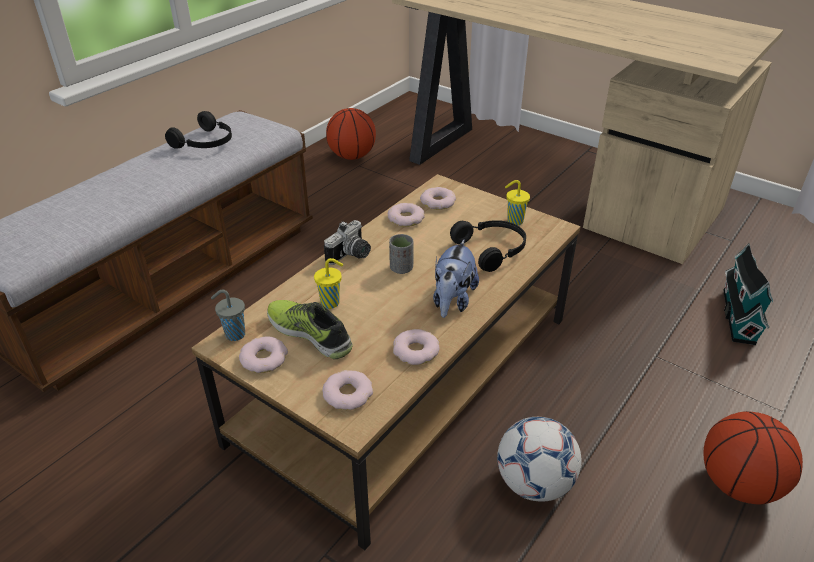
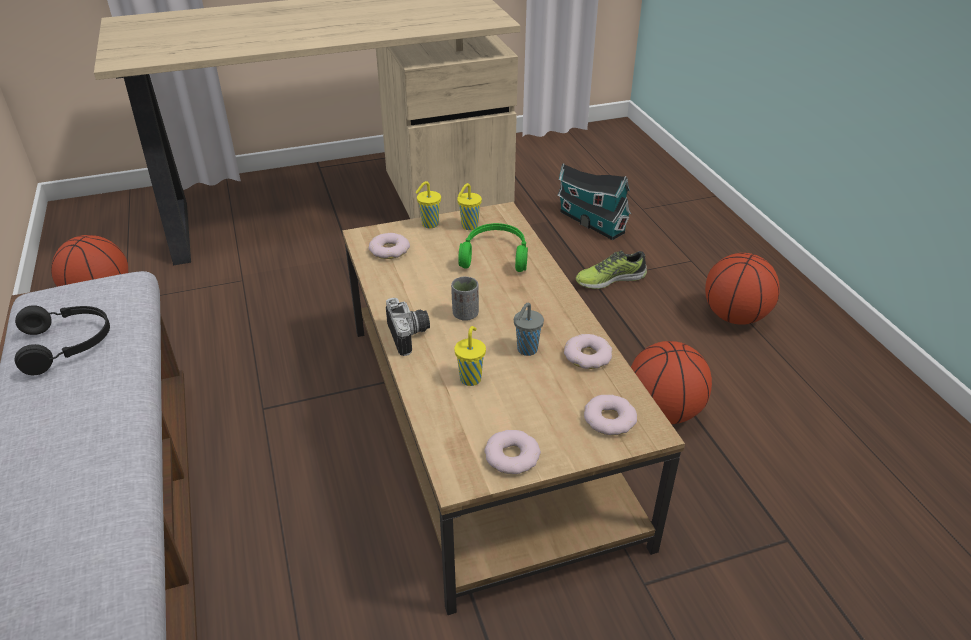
camera: 55 degrees left, 0 degrees up
grey cup [211,290,245,341] -> grey cup moved to [514,303,544,356]
shoe [267,300,353,359] -> shoe moved to [576,251,647,289]
donut [388,203,425,227] -> none
plush toy [433,239,479,318] -> none
black headphones [450,220,526,272] -> green headphones [458,223,528,272]
football [497,417,582,501] -> basketball [631,341,712,424]
none -> yellow cup [415,181,441,228]

